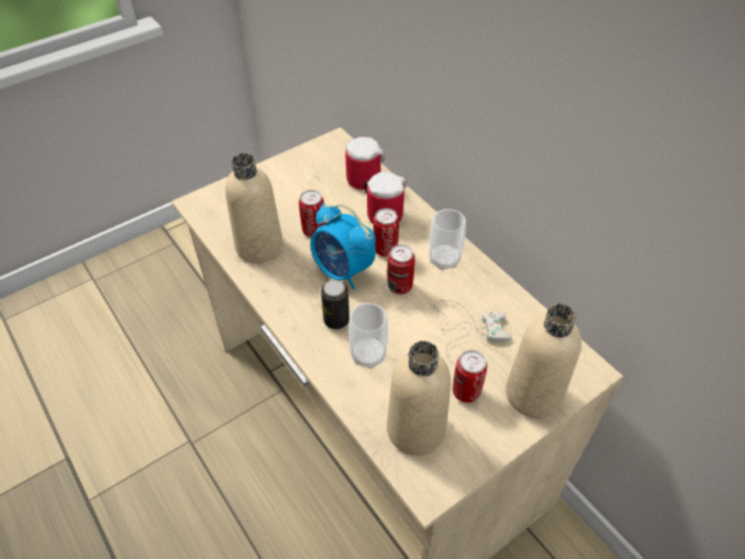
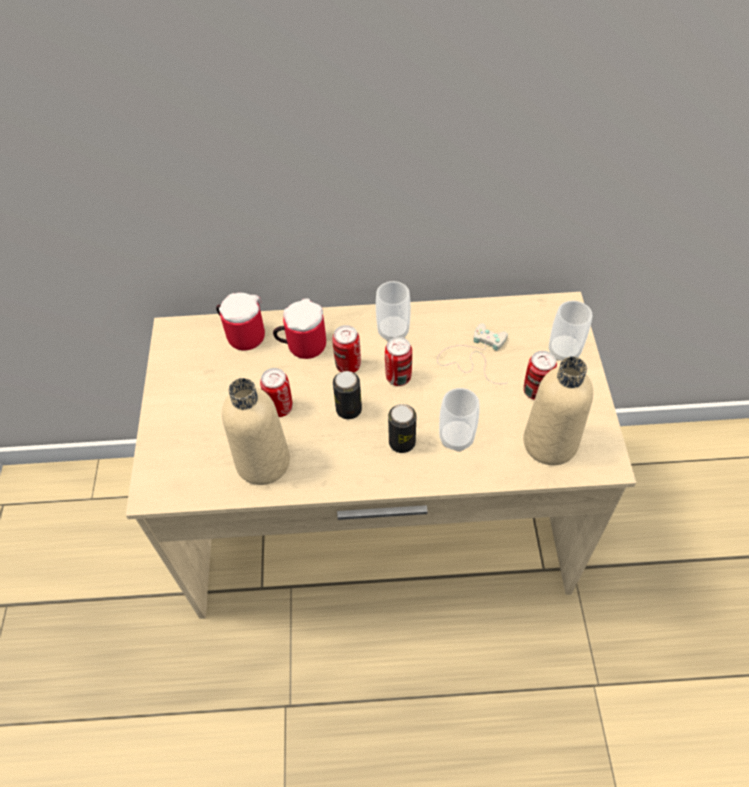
camera: 55 degrees left, 5 degrees up
alarm clock [310,203,376,289] -> can [333,371,362,419]
beige bottle [506,304,582,418] -> cup [549,301,592,361]

